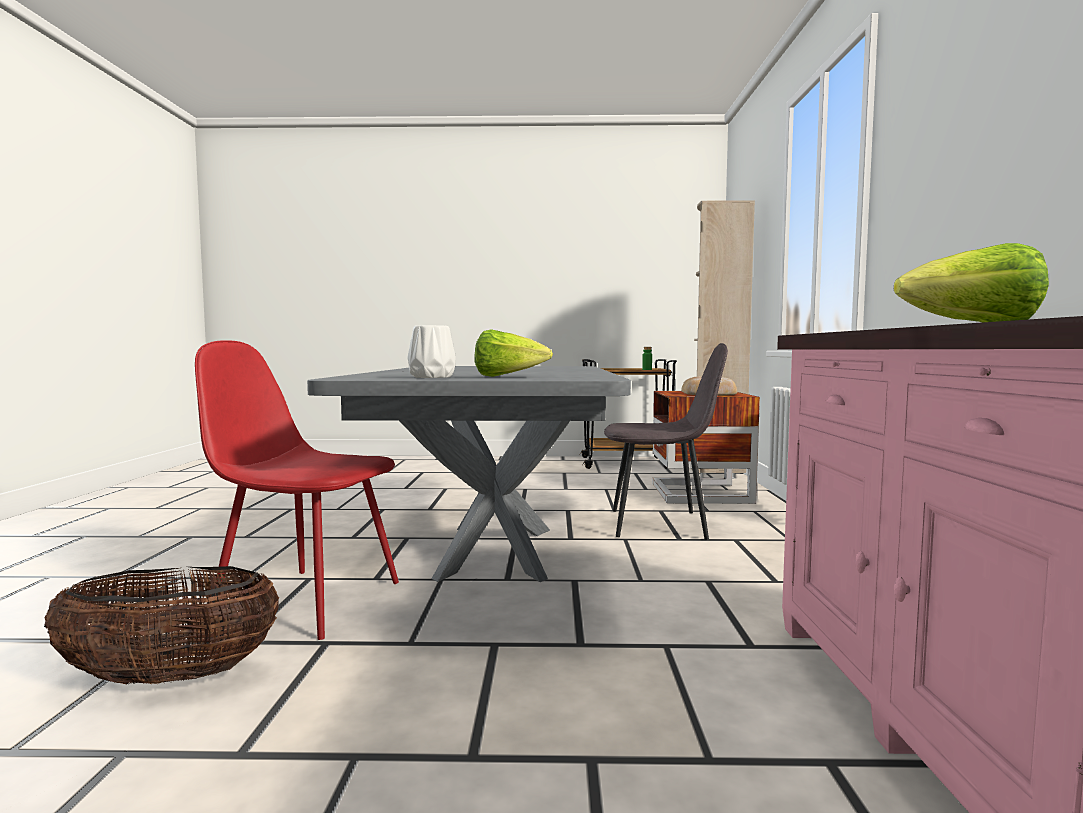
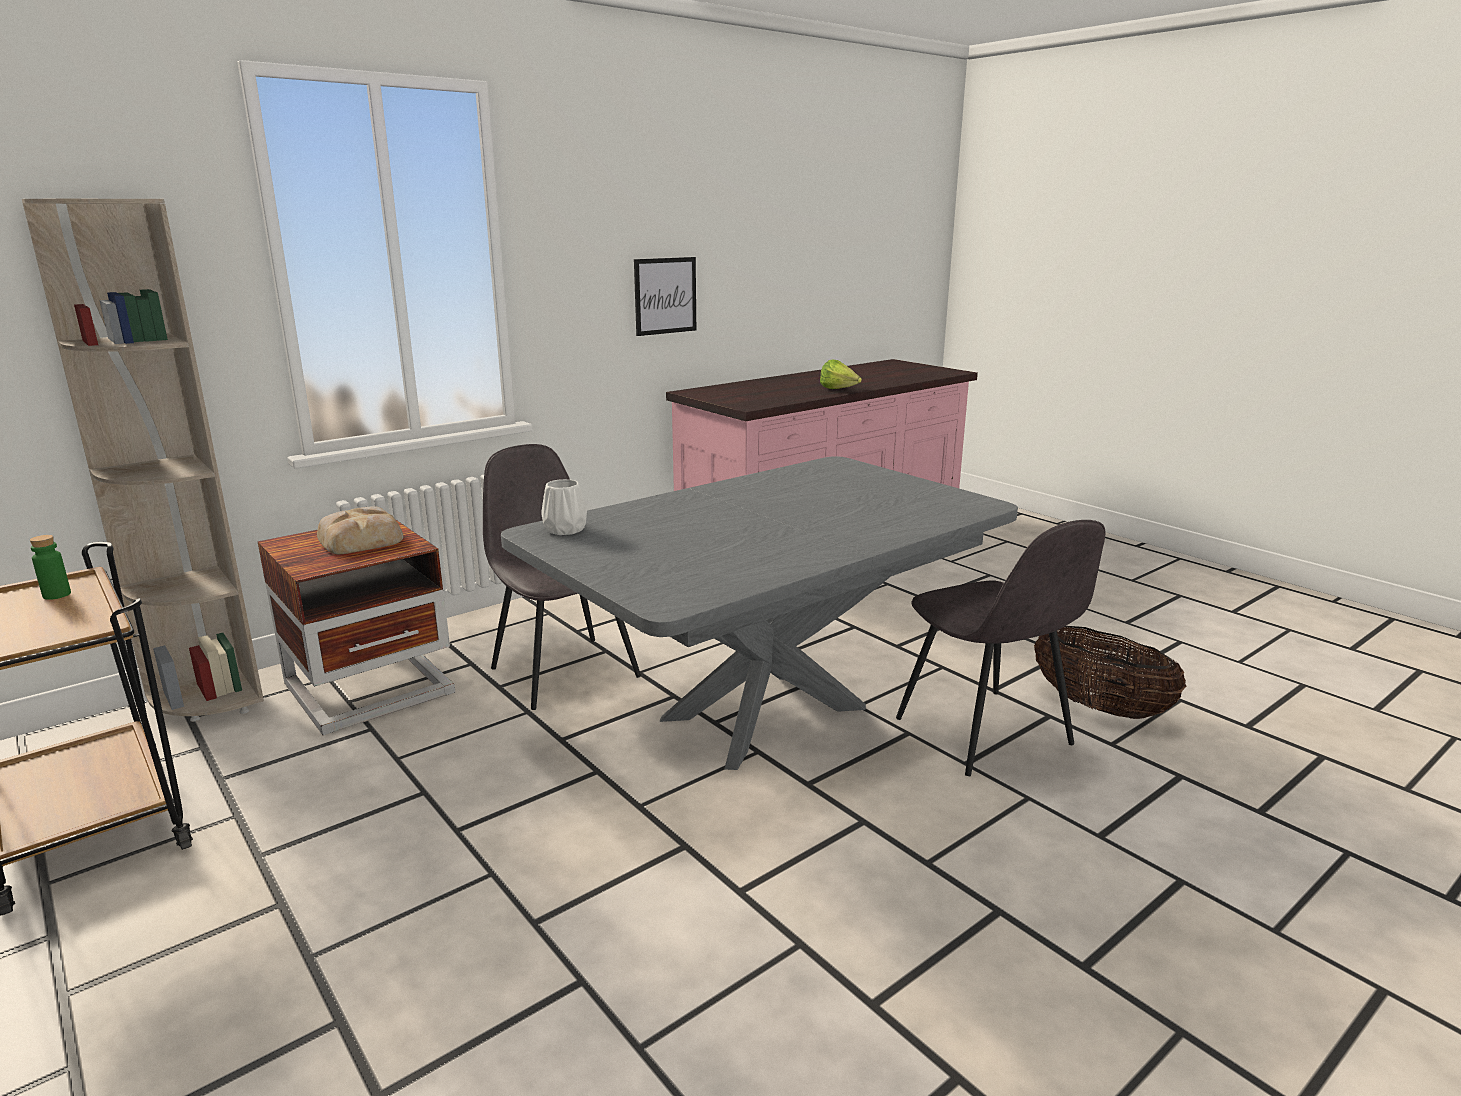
camera: 130 degrees left, 15 degrees up
red chair [195,340,399,640] -> grey chair [896,520,1106,776]
white vase [407,325,456,378] -> white vase moved to [541,479,587,535]
lettuce [475,329,553,377] -> none
none -> picture [634,257,696,336]

